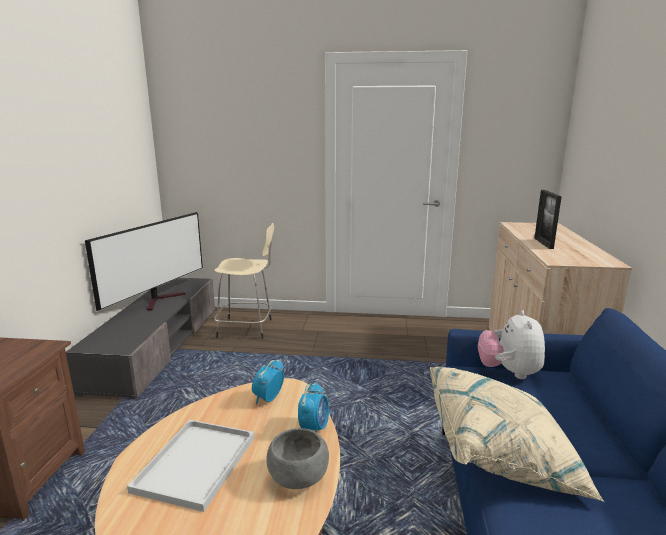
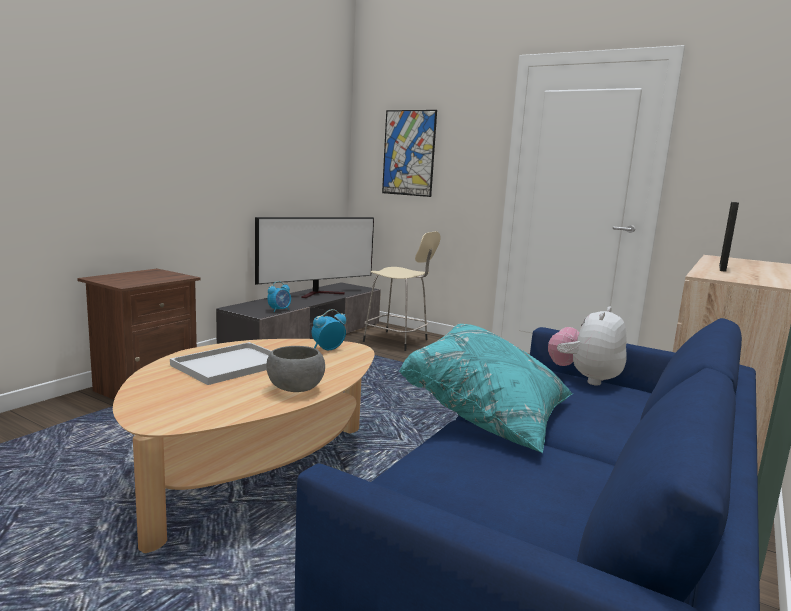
camera: 25 degrees right, 5 degrees down
alarm clock [298,382,329,433] -> alarm clock moved to [267,281,291,312]
beige pillow [430,367,605,502] -> turquoise pillow [399,324,573,453]
none -> picture [382,110,437,197]

